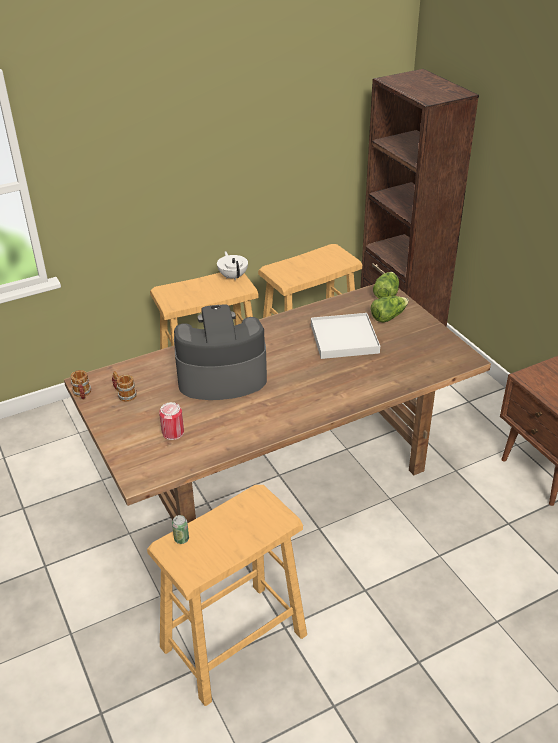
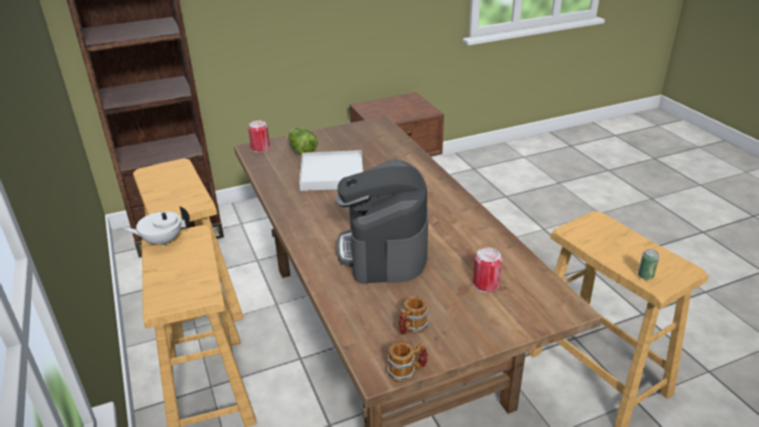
camera: 85 degrees left, 5 degrees down
lettuce [373,272,399,299] -> can [248,121,270,153]

